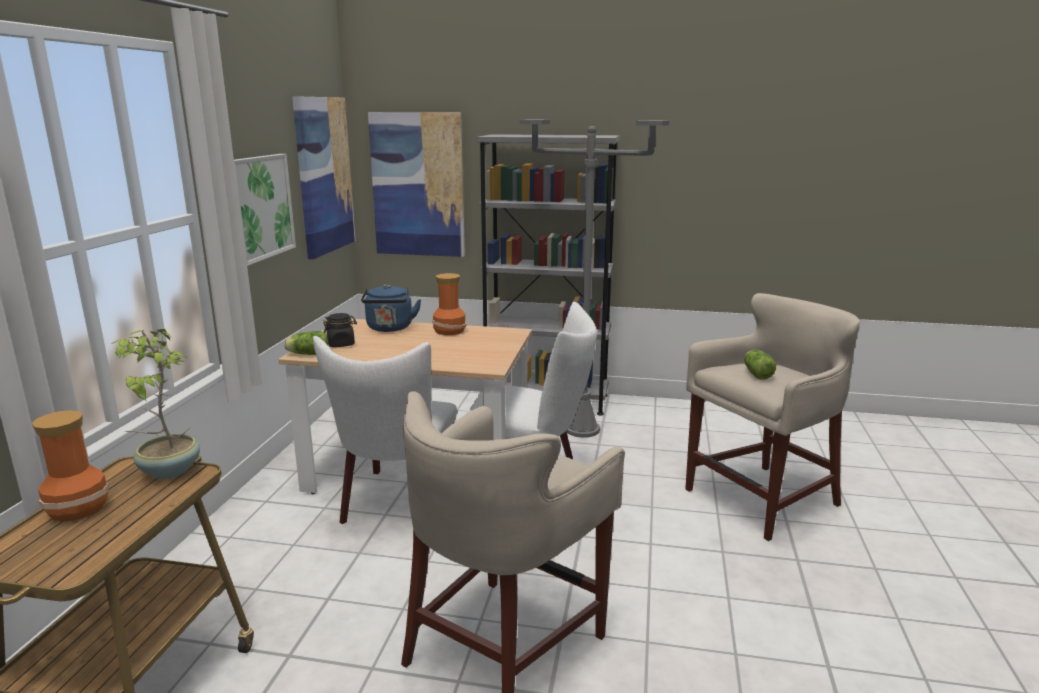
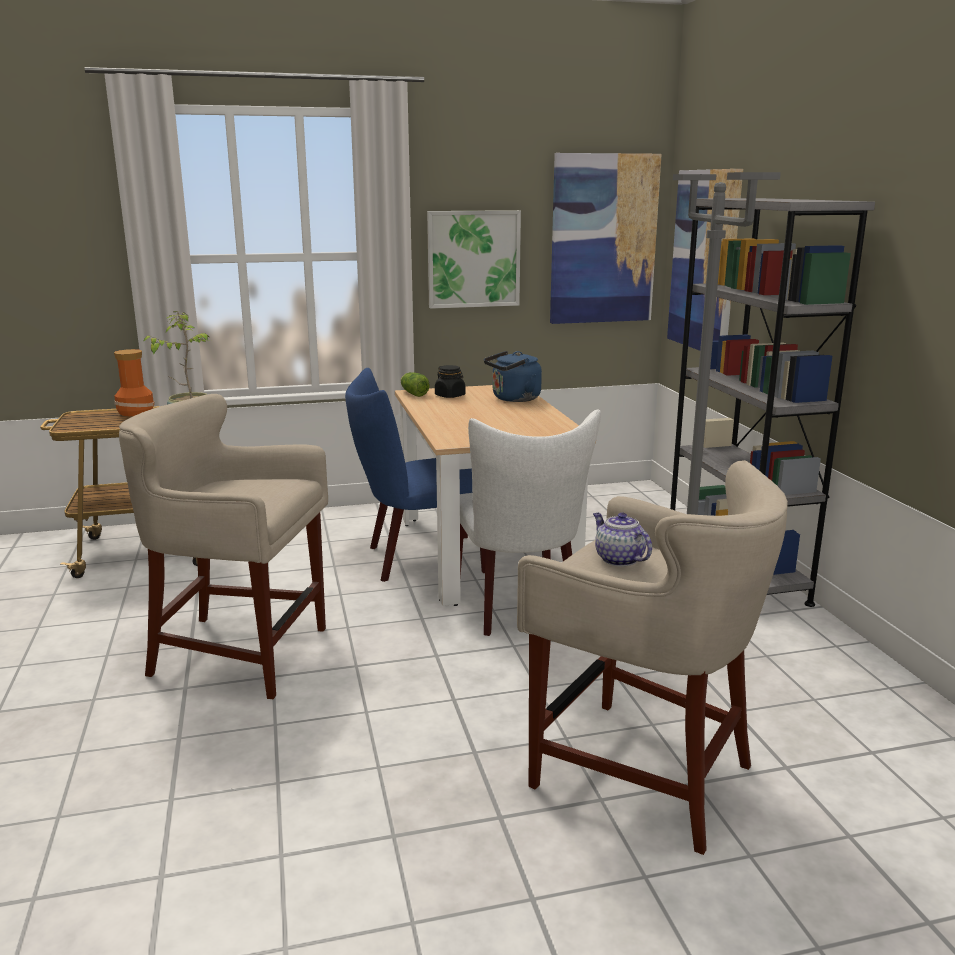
camera: 65 degrees right, 0 degrees up
white chair [313,336,457,524] -> blue chair [345,368,486,582]
vase [432,273,466,335] -> none
lettuce [744,350,776,380] -> teapot [593,512,652,567]

